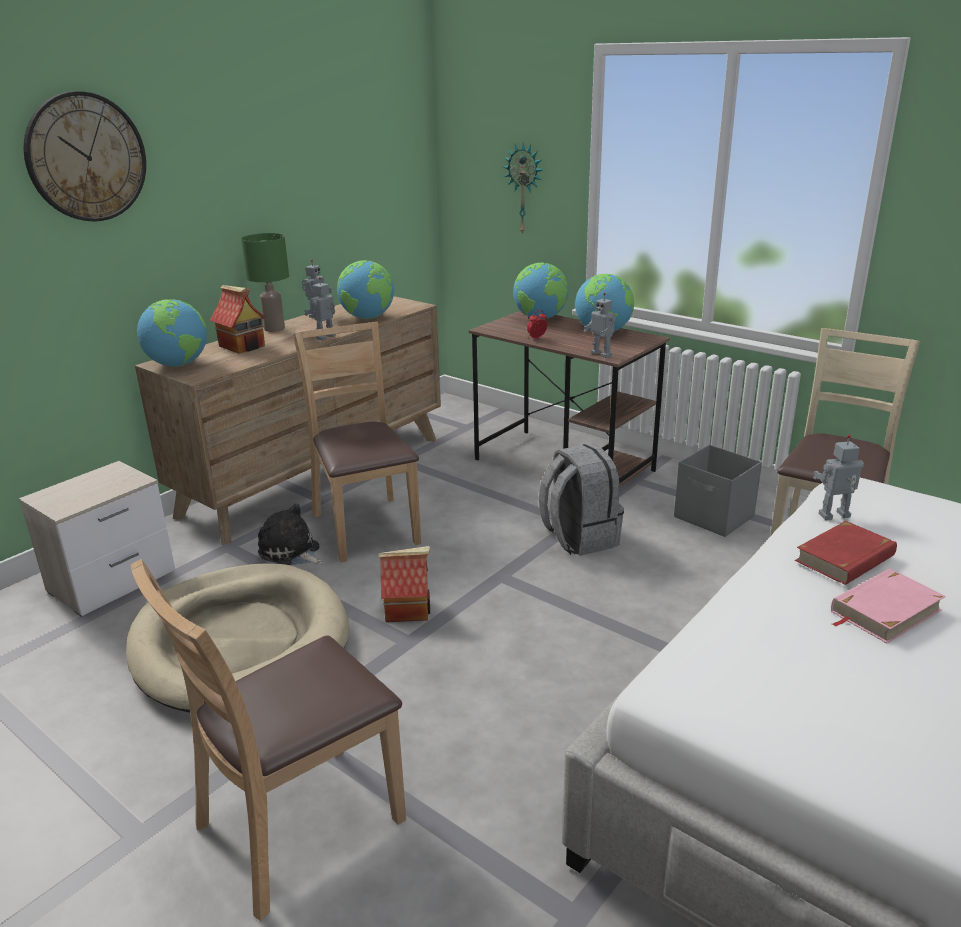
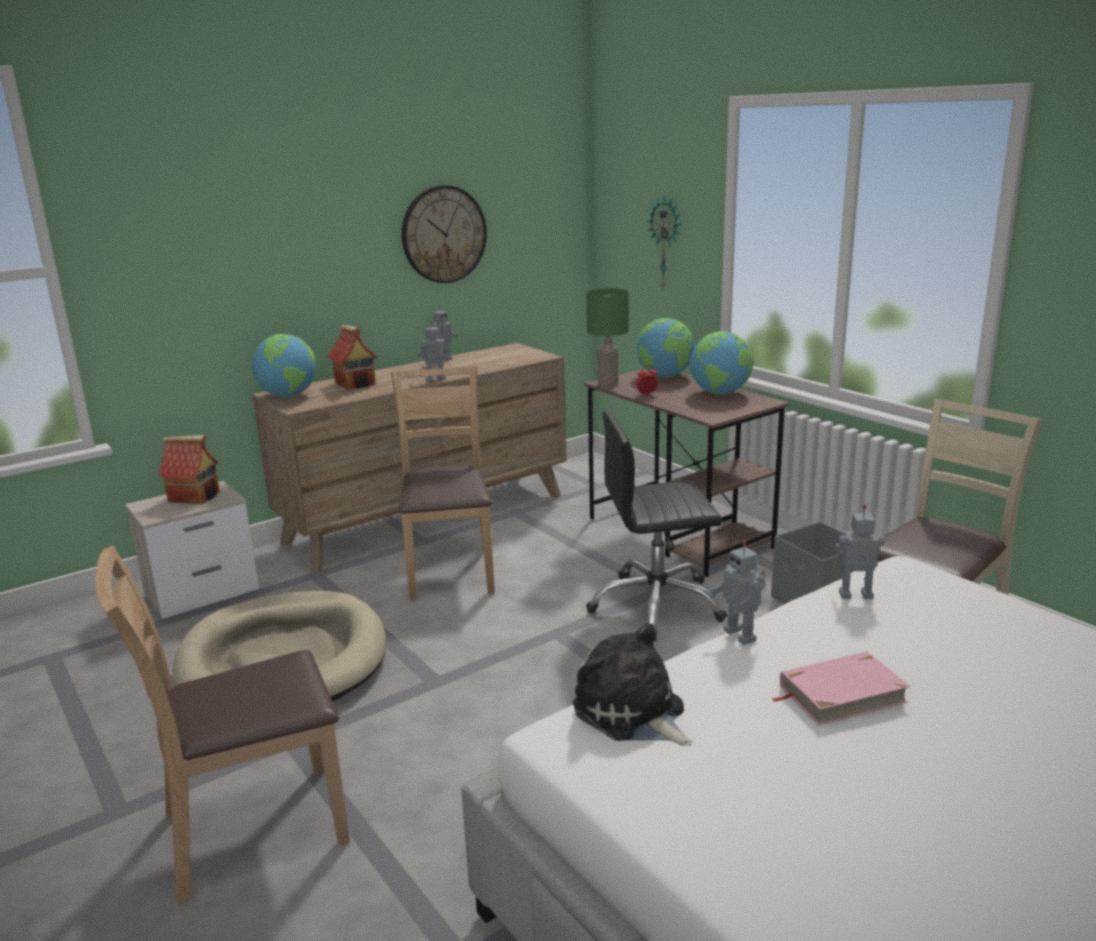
camera: 15 degrees right, 5 degrees down
wall clock [24,91,146,222] -> wall clock moved to [402,185,487,283]
green table lamp [241,233,289,332] -> green table lamp moved to [586,288,629,386]
plush toy [258,503,323,565] -> plush toy moved to [573,623,692,746]
globe [337,260,394,319] -> none
toy house [378,546,430,622] -> toy house moved to [158,435,220,504]
grey backpack [539,443,624,556] -> black office chair [586,411,727,641]
toy robot [584,293,616,358] -> toy robot moved to [709,540,766,645]
red book [795,521,897,585] -> none

